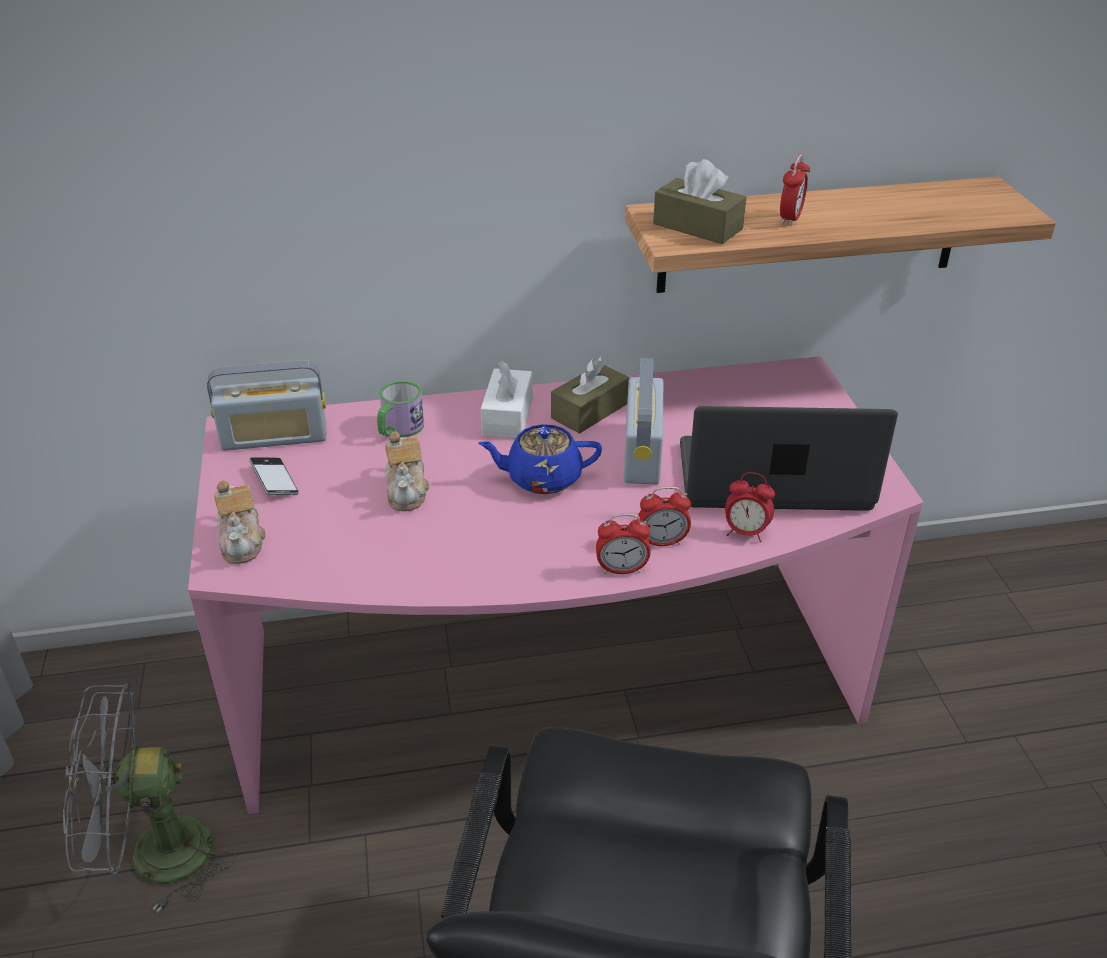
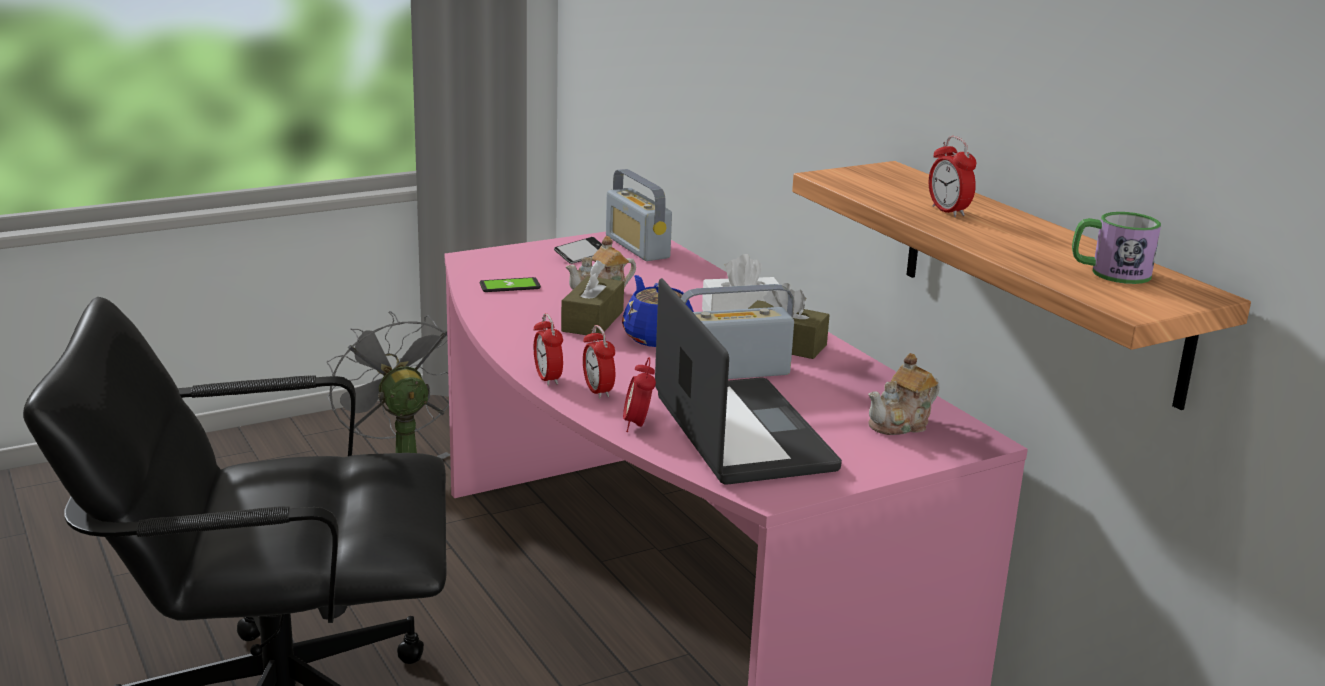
camera: 70 degrees right, 15 degrees down
teapot [214,480,266,564] -> teapot moved to [868,353,940,435]
mug [377,381,424,437] -> mug moved to [1072,212,1161,284]
brown tissue box [653,159,747,244] -> brown tissue box moved to [561,260,624,335]
alarm clock [780,154,810,226] -> alarm clock turned 60 degrees clockwise [929,136,976,217]
none -> phone [480,277,541,292]

